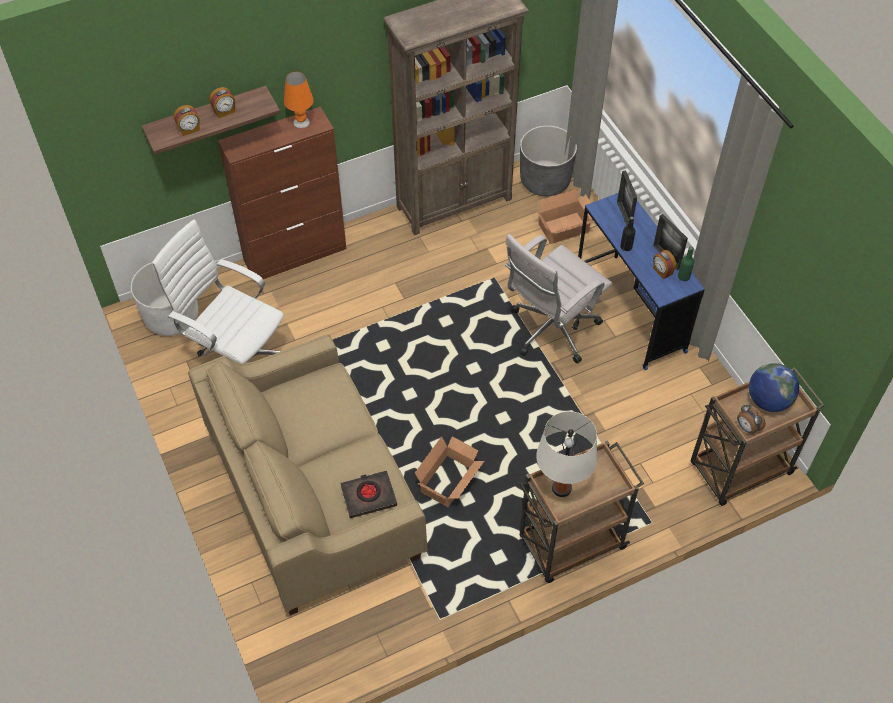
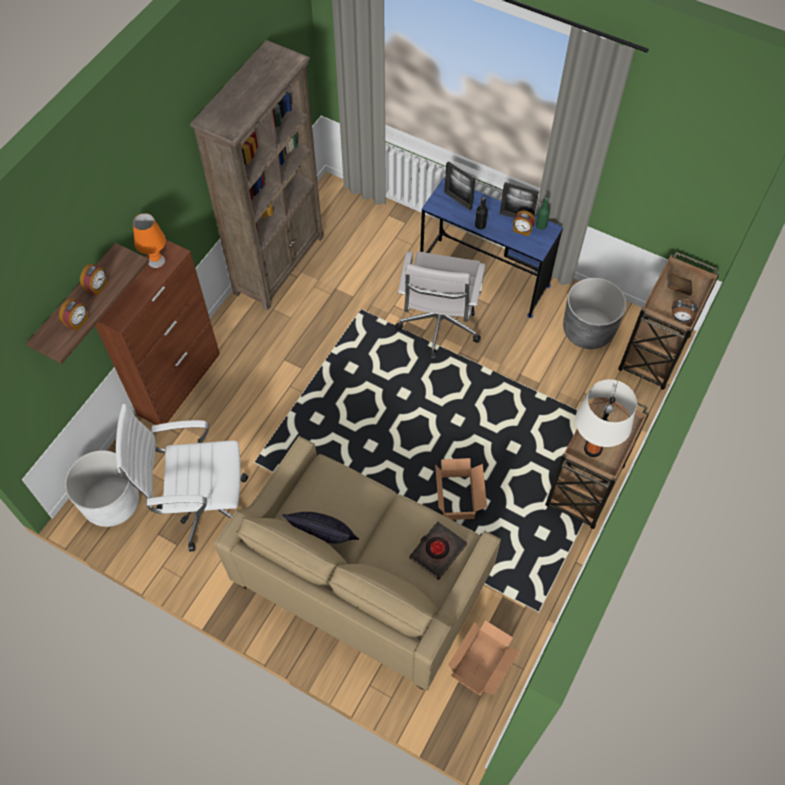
camera: 35 degrees left, 5 degrees up
grey planter [520,125,577,196] -> grey planter moved to [563,278,626,349]
cardboard box [535,189,594,244] -> cardboard box moved to [448,620,520,696]
globe [749,363,799,412] -> brown book [667,273,692,296]
none -> pillow [282,512,359,543]

